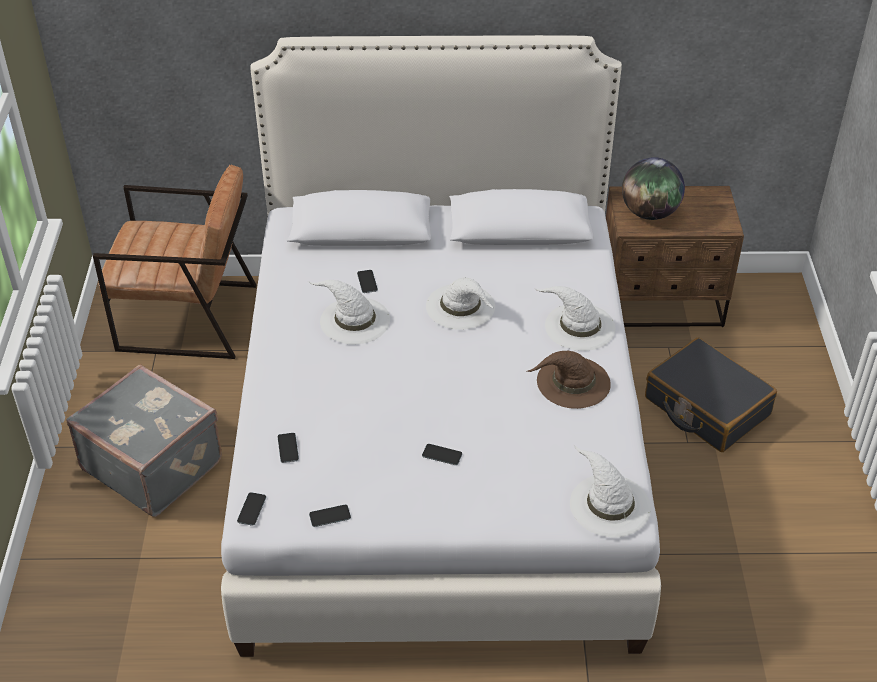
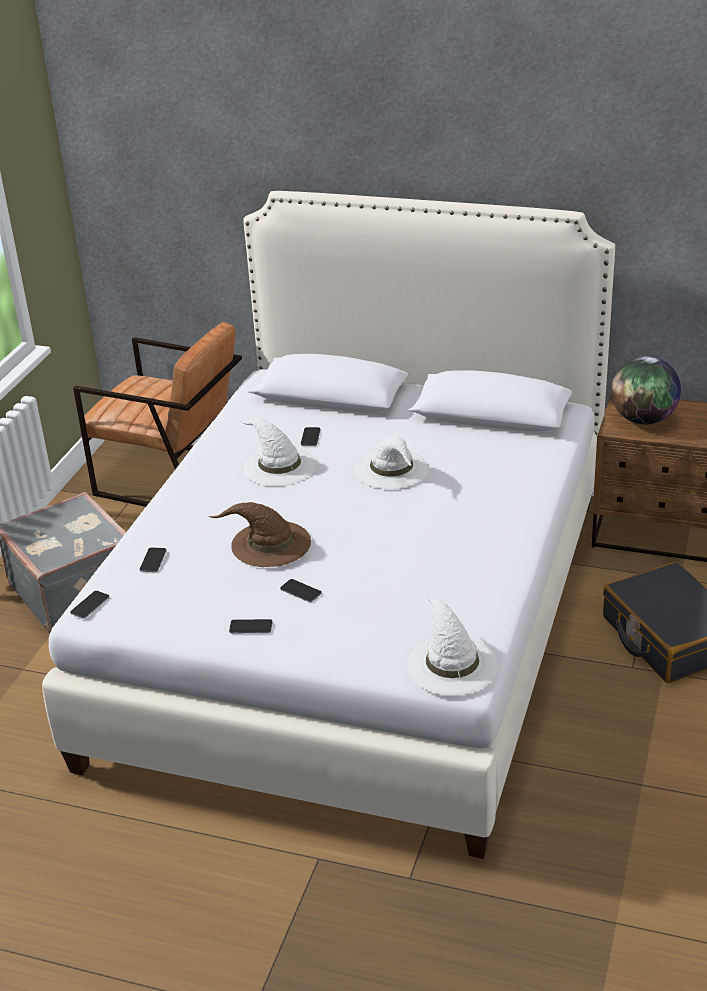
camera: 20 degrees right, 10 degrees down
phone [309,505,351,527] -> phone moved to [229,619,273,633]
brown hat [527,351,611,409] -> brown hat moved to [209,502,311,567]
white hat [534,286,615,351] -> none

